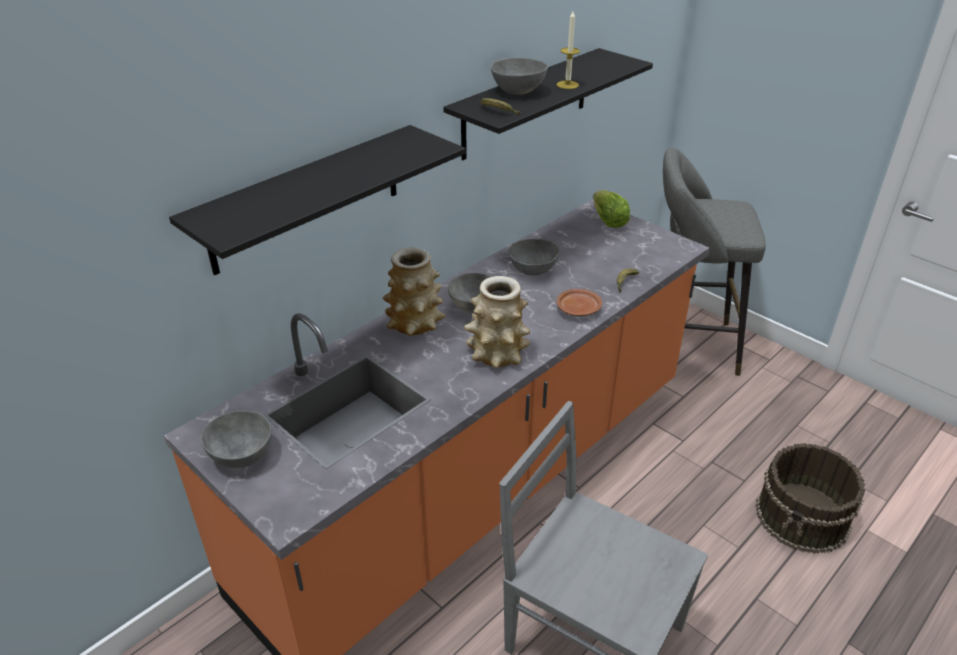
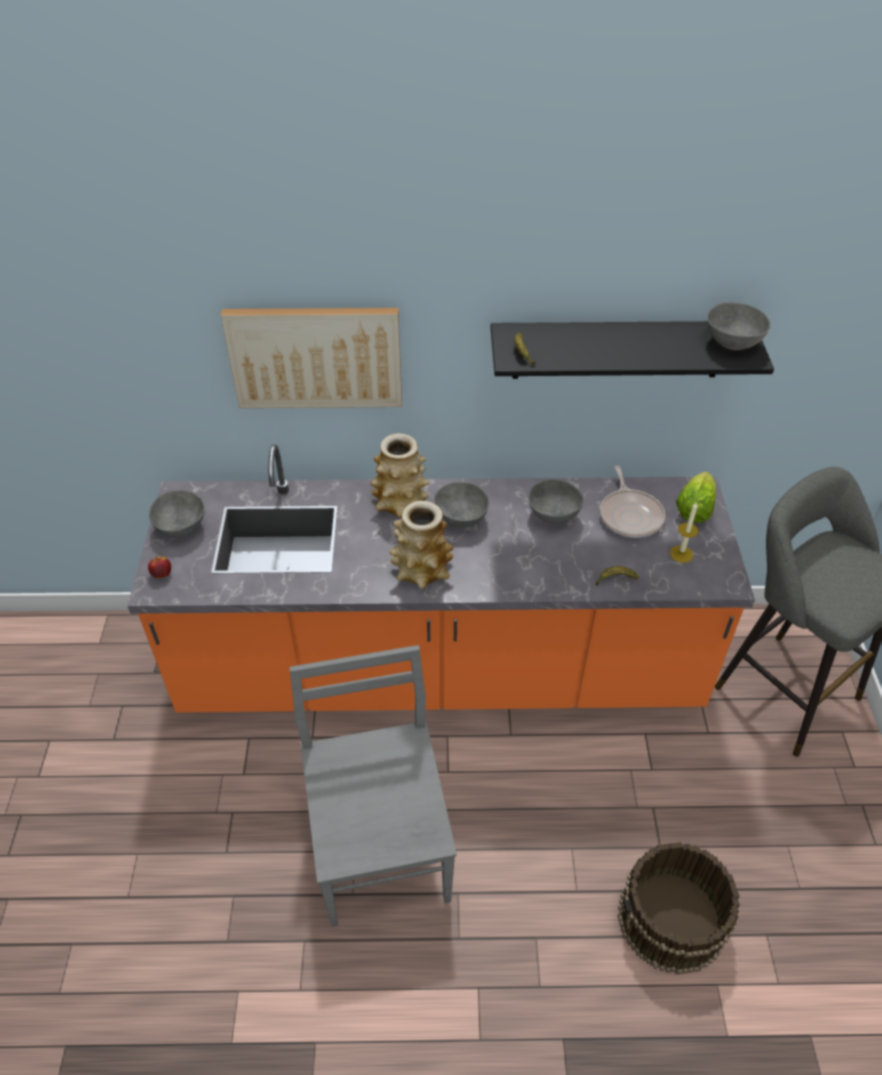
camera: 45 degrees right, 10 degrees up
black shelf [169,125,466,275] -> picture [221,308,402,408]
grey bowl [491,58,548,94] -> grey bowl moved to [707,302,771,350]
candle [557,11,580,89] -> candle moved to [670,501,698,563]
brown plate [557,289,602,316] -> none
none -> apple [148,556,171,578]
none -> frying pan [600,466,665,538]

